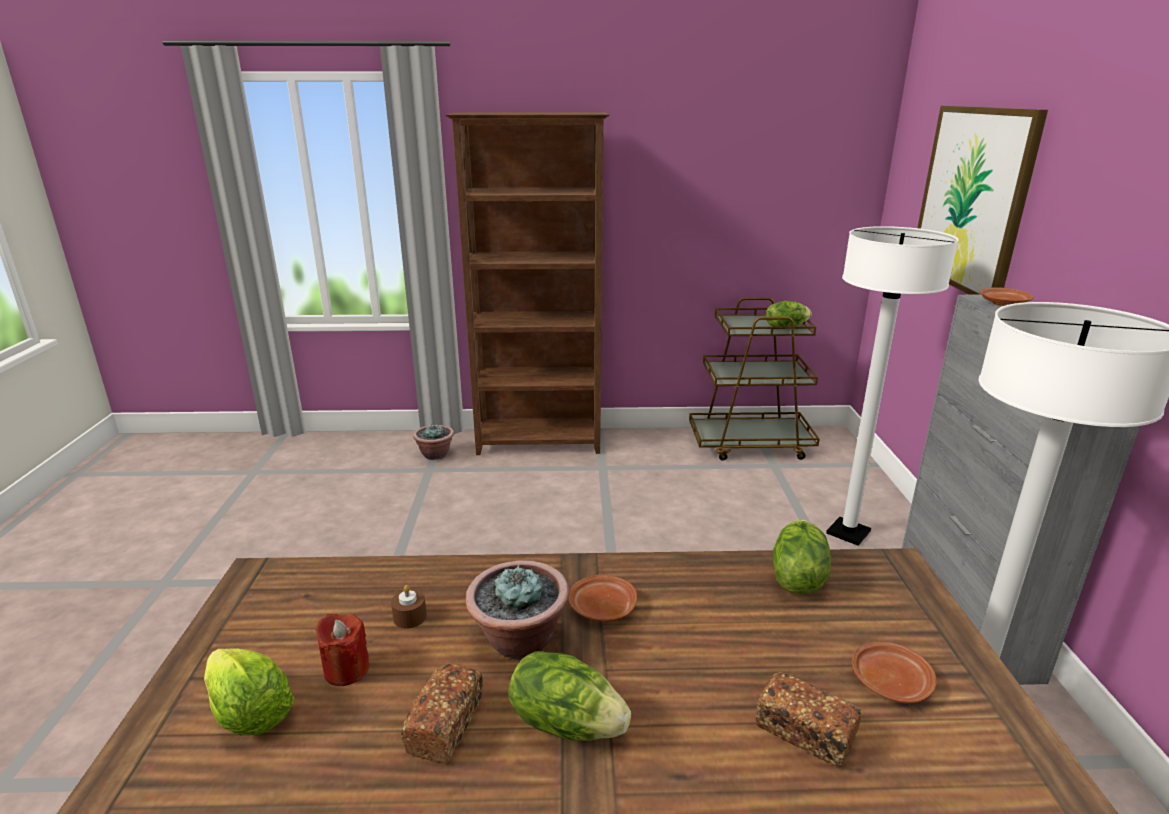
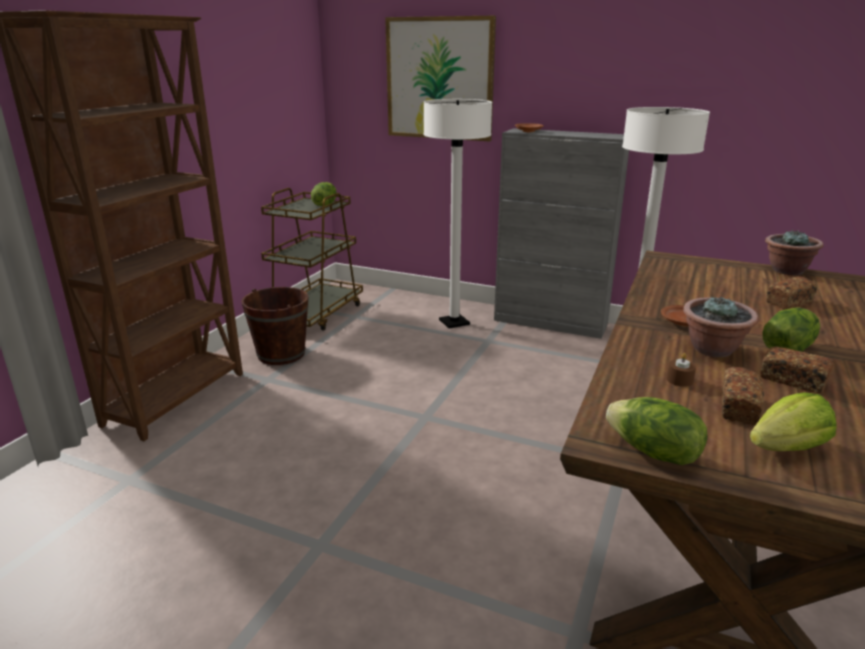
camera: 65 degrees left, 0 degrees up
red candle [315,614,369,686] -> bread [722,367,764,425]
potted plant [413,424,454,460] -> potted plant moved to [765,229,824,275]
lettuce [773,520,831,594] -> lettuce moved to [606,397,707,465]
brown plate [852,641,936,704] -> none
none -> brown bucket [241,287,309,365]

